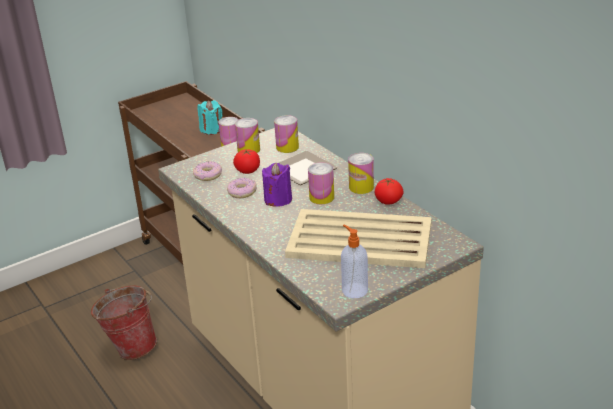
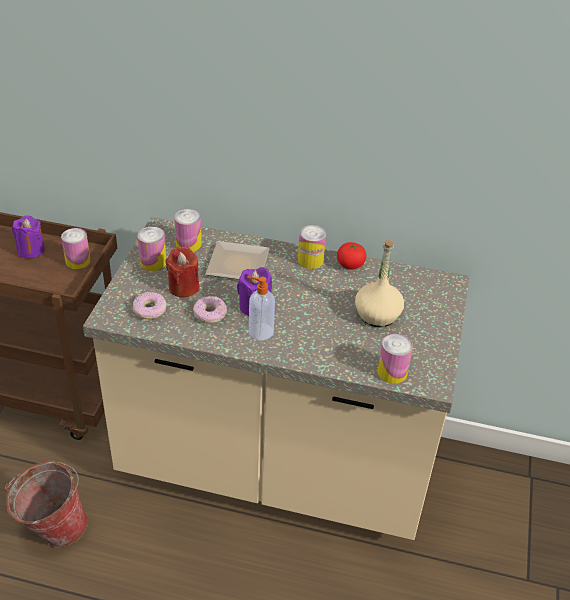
camera: 45 degrees left, 10 degrees up
turquoise candle [198,100,222,135] -> purple candle [12,215,45,259]
tomato [233,149,260,174] -> red candle [166,246,199,297]
beige tray [285,209,432,268] -> beige bottle [355,240,404,327]
can [308,162,334,204] -> can moved to [378,334,413,384]
soap dispenser [341,225,368,298] -> soap dispenser moved to [247,276,275,340]

